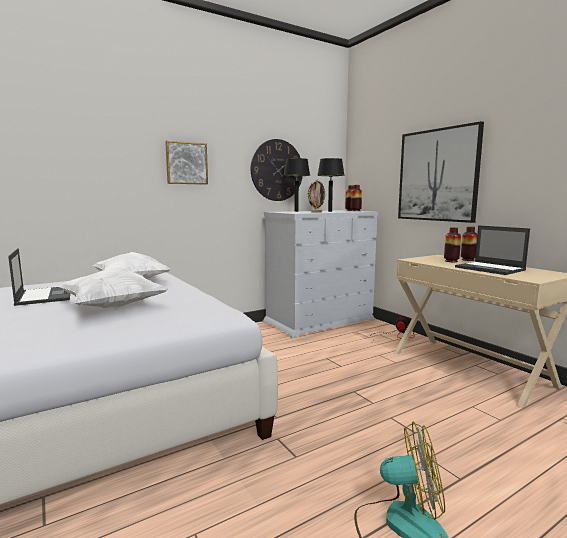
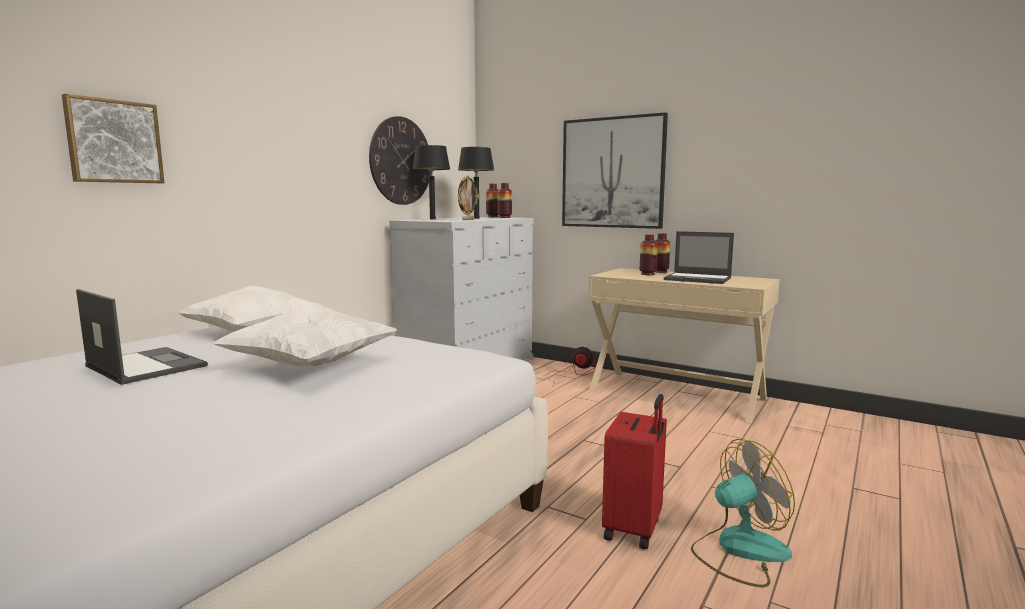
camera: 25 degrees left, 0 degrees up
picture [165,141,208,184] -> picture moved to [62,94,164,183]
none -> red suitcase [602,394,667,550]

